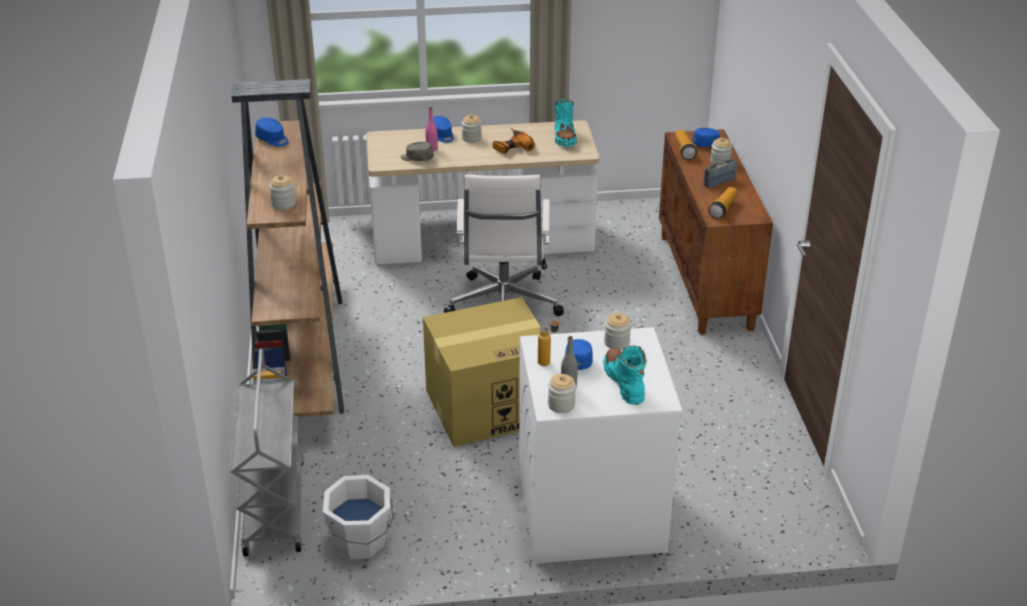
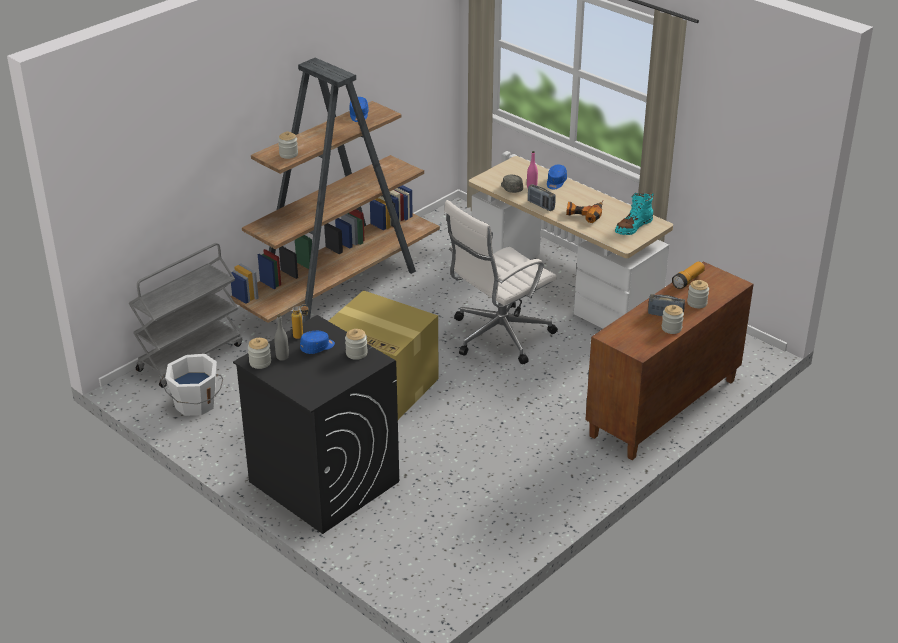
camera: 50 degrees right, 0 degrees up
jar [462,114,482,143] -> jar moved to [662,305,684,334]
white washing machine [519,327,682,564] -> black washing machine [233,315,399,534]
turquoise boot [603,346,647,405] -> none
blue cap [693,128,720,147] -> none
flashlight [708,187,738,219] -> none
none -> radio [528,184,556,211]

